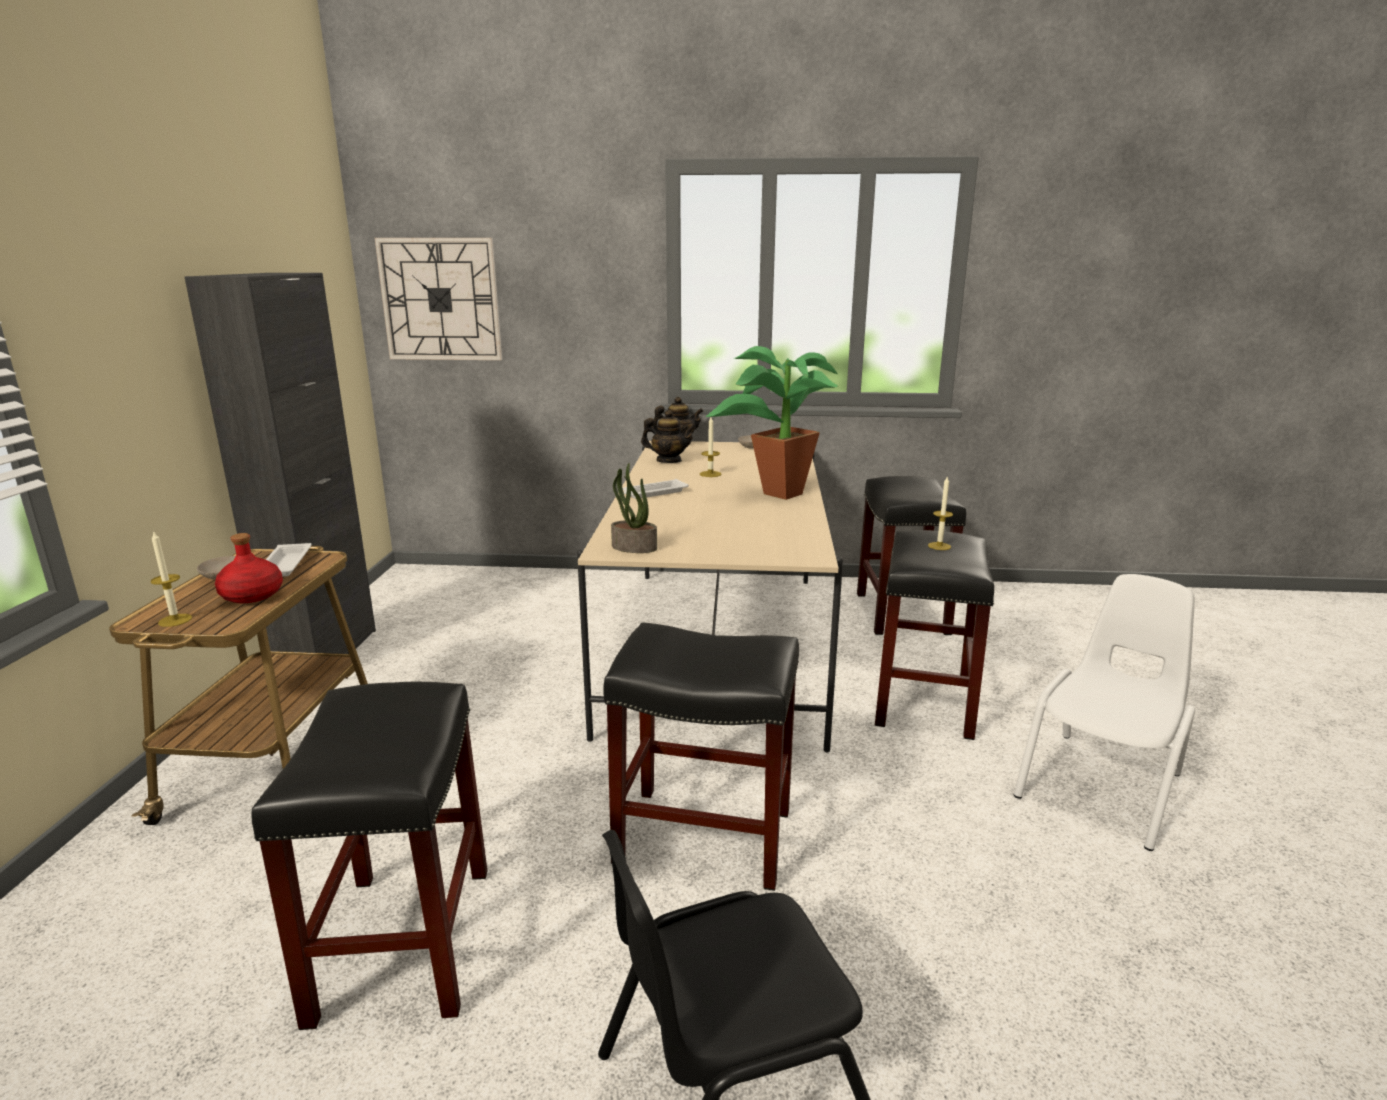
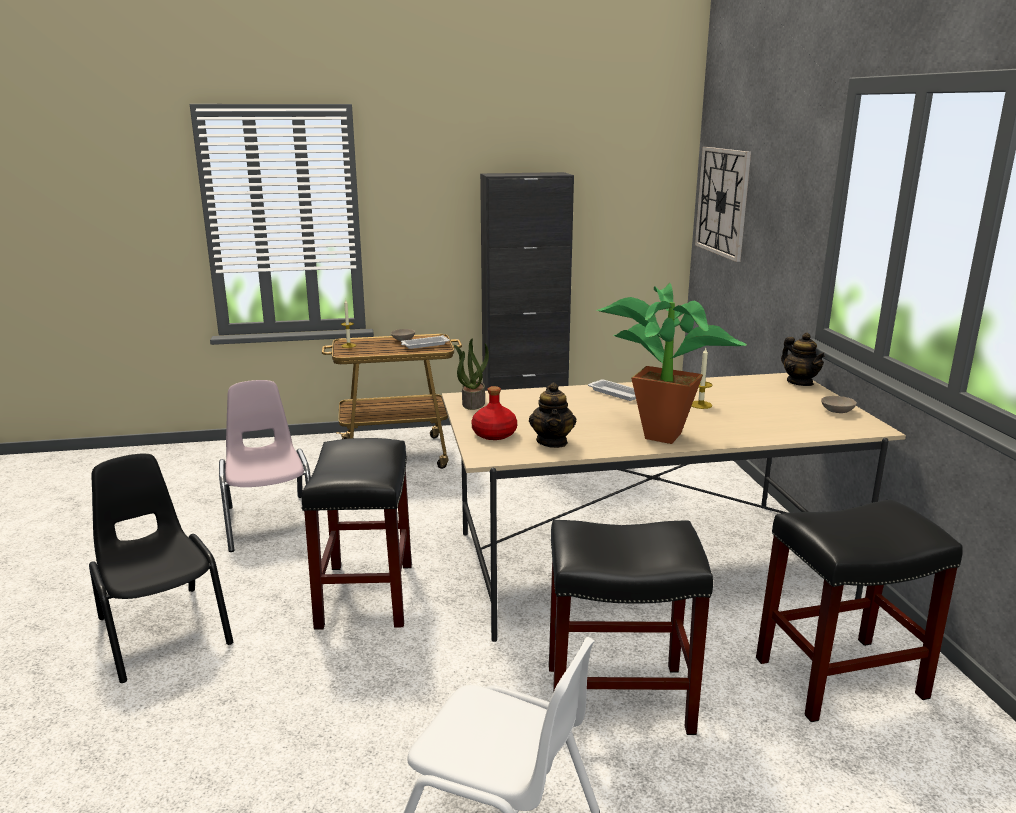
camera: 75 degrees right, 0 degrees up
red bottle [215,533,283,603] -> red bottle moved to [471,386,517,440]
black stool [252,682,487,1030] -> pink chair [219,380,311,552]
teapot [641,410,696,463] -> teapot moved to [529,383,576,448]
candle [928,477,953,550] -> none

